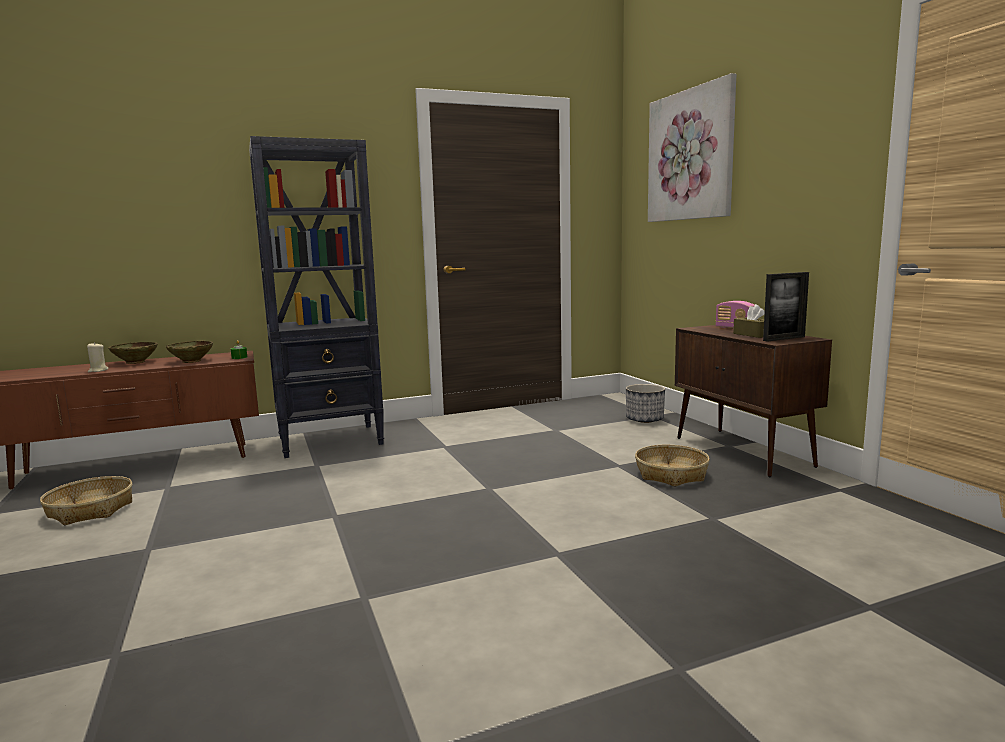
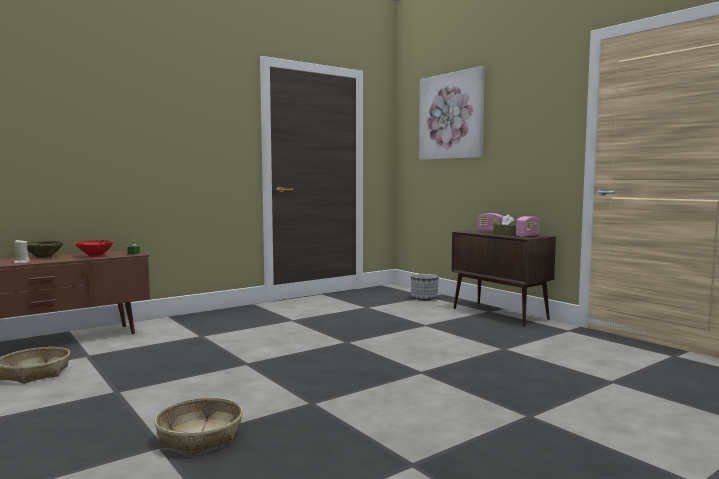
camera: 15 degrees left, 5 degrees down
beige bowl [166,340,213,363] -> red bowl [75,240,114,257]
black bookcase [249,136,384,458] -> none
basket [635,445,710,486] -> basket moved to [155,398,243,456]
picture frame [763,272,809,342] -> radio [516,216,540,237]

